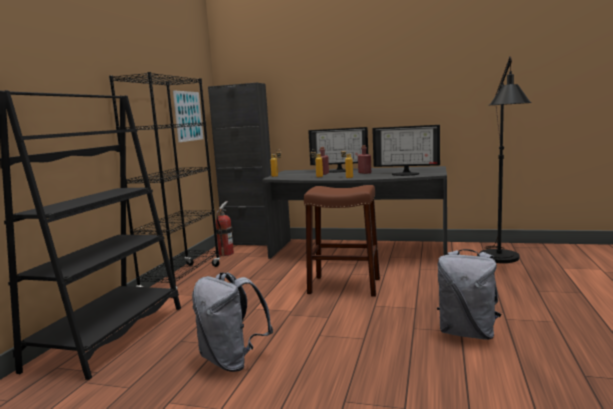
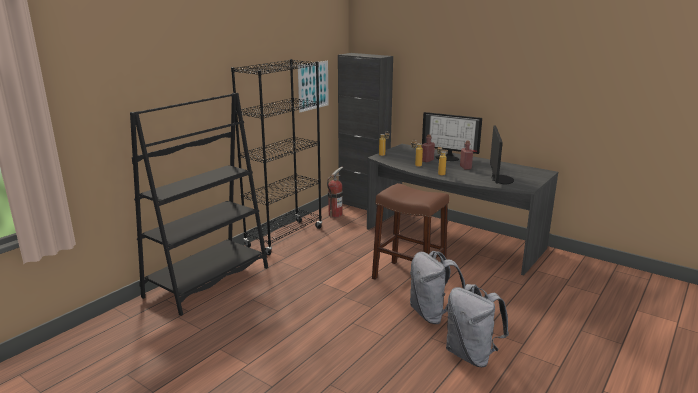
camera: 20 degrees right, 10 degrees up
grey backpack [192,273,273,372] -> grey backpack moved to [410,251,465,324]
monitor [372,125,440,176] -> monitor turned 120 degrees counterclockwise [490,125,514,185]
black floor lamp [479,56,532,263] -> none

